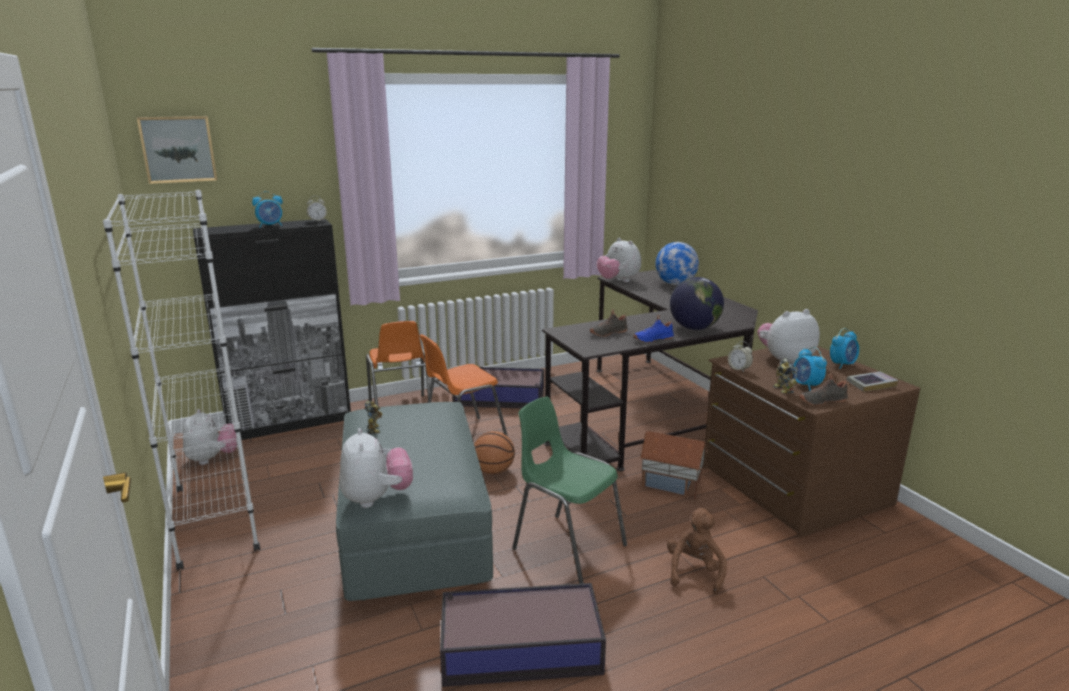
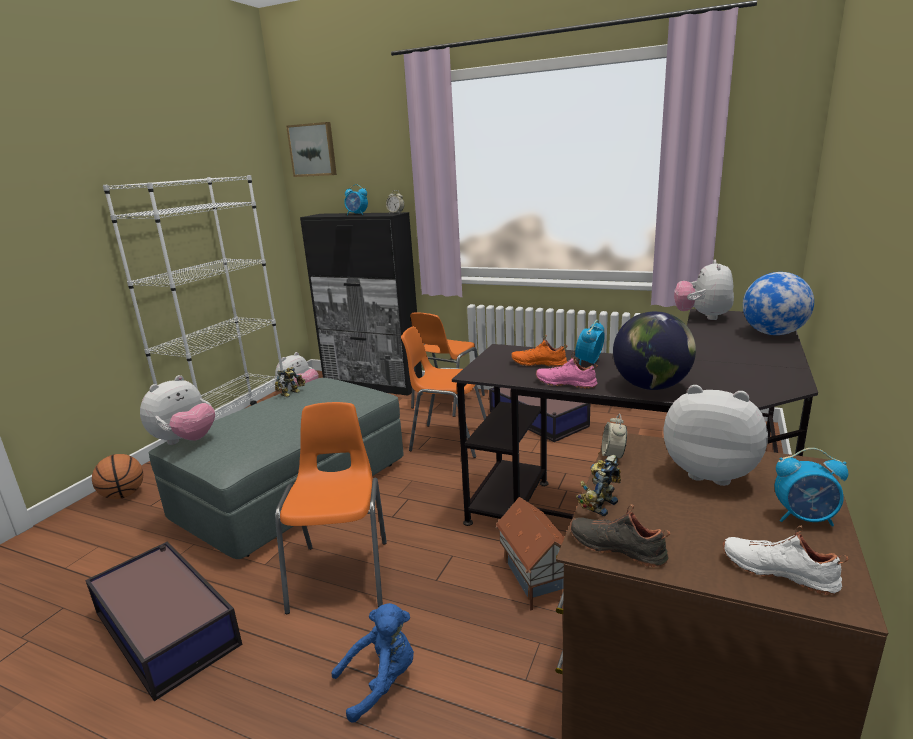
camera: 50 degrees right, 0 degrees up
basketball [474,431,515,474] -> basketball moved to [92,454,143,499]
green chair [512,397,627,584] -> orange chair [275,402,387,614]
black shoe [590,309,628,337] -> orange shoe [511,335,567,367]
blue shoe [634,315,674,343] -> pink shoe [536,352,598,389]
brown plush toy [667,508,727,595] -> blue plush toy [331,603,414,723]
alarm clock [794,347,827,391] -> alarm clock moved to [575,320,605,365]
book [846,372,898,392] -> white shoe [723,526,848,595]

